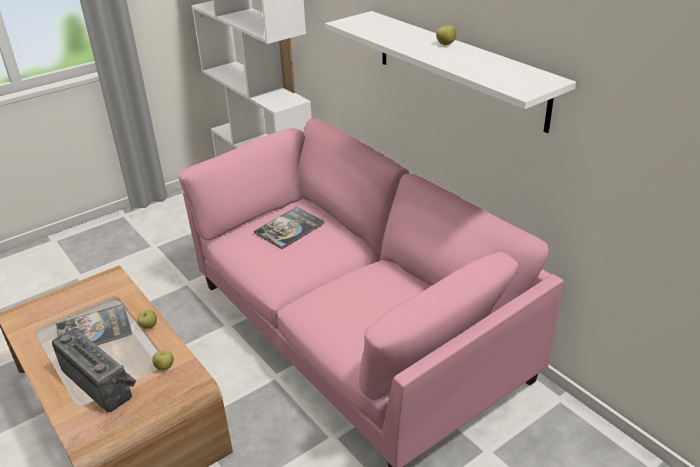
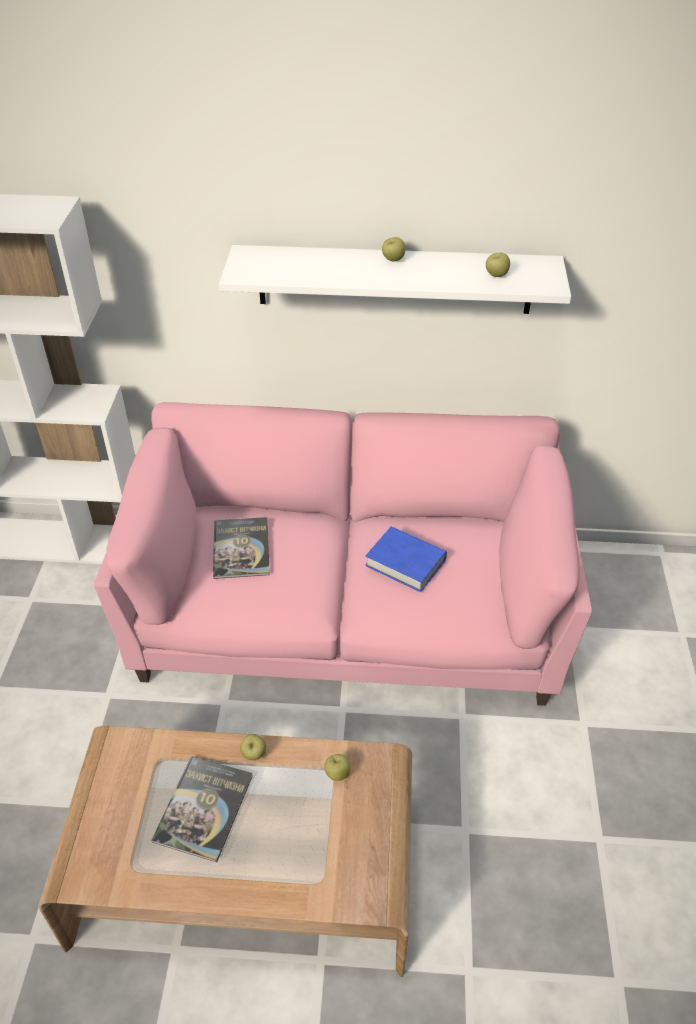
camera: 50 degrees left, 10 degrees up
radio [52,328,136,412] -> none
none -> blue book [365,527,447,592]
none -> apple [486,252,510,277]

